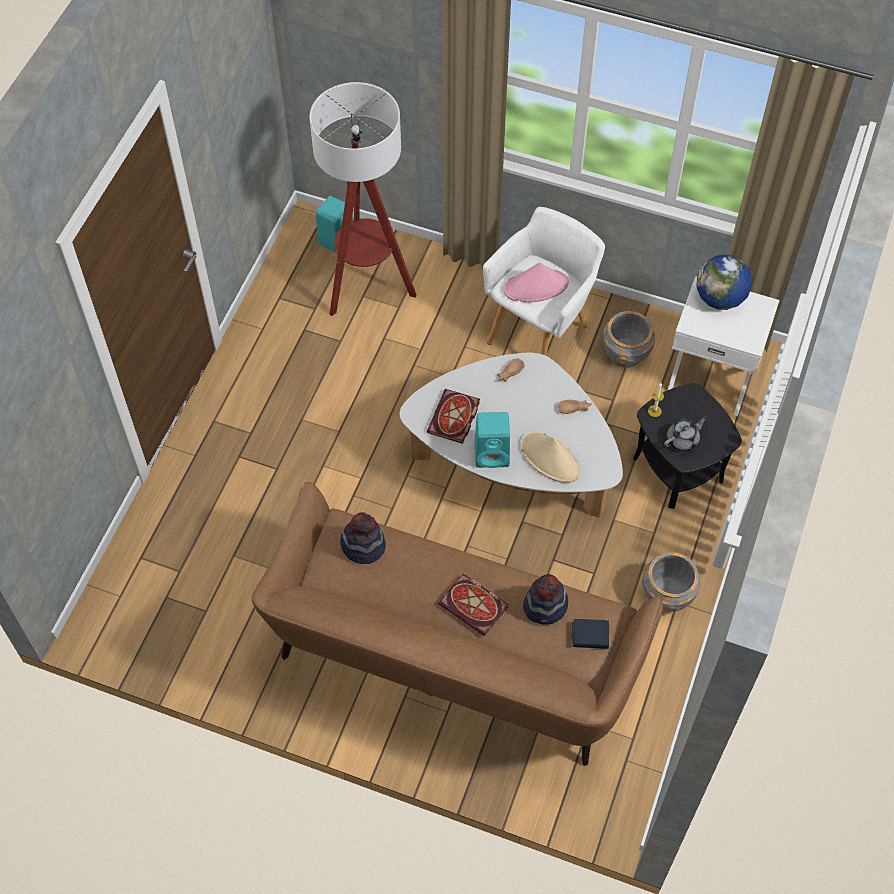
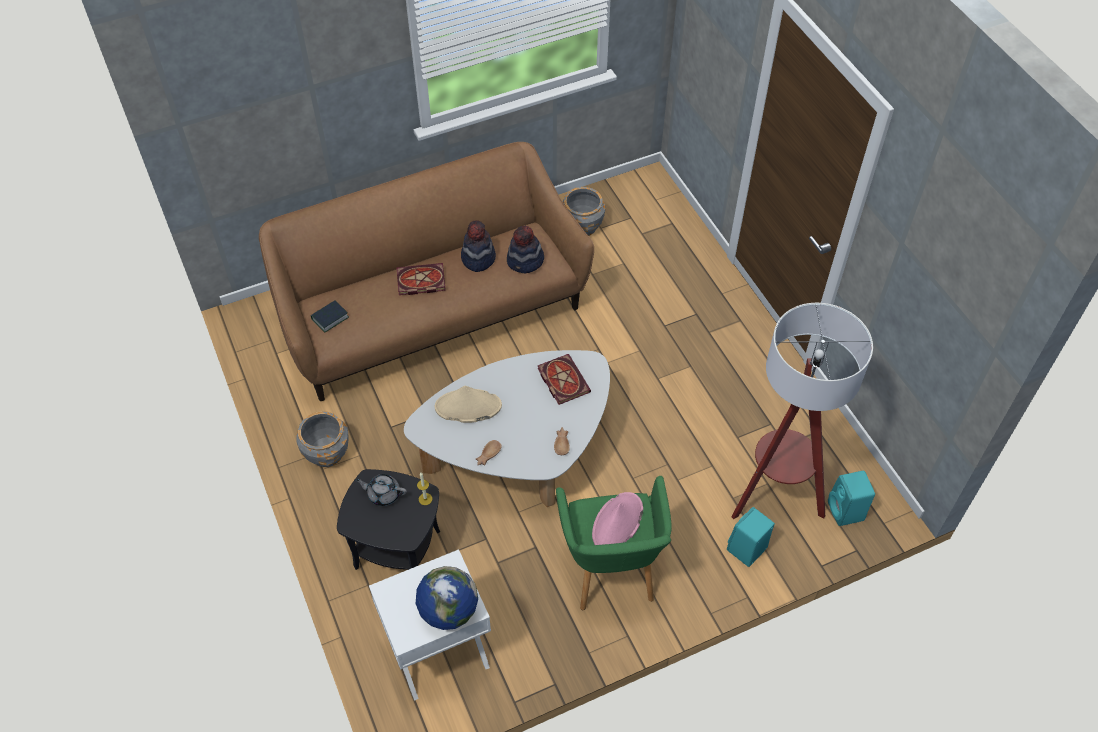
camera: 135 degrees right, 5 degrees down
turquoise speaker [475,412,510,468] -> turquoise speaker moved to [727,507,775,567]
white armchair [483,207,605,356] -> green armchair [556,476,672,610]
hat [523,574,568,625] -> hat moved to [461,220,496,272]
grey planter [603,311,655,368] -> grey planter moved to [562,187,605,236]
grey teapot [664,416,707,451] -> grey teapot turned 90 degrees clockwise [355,474,407,506]

